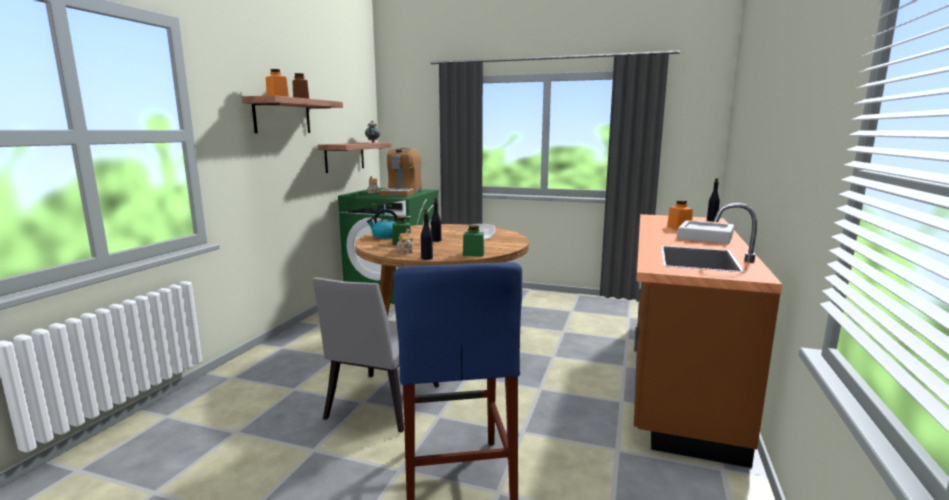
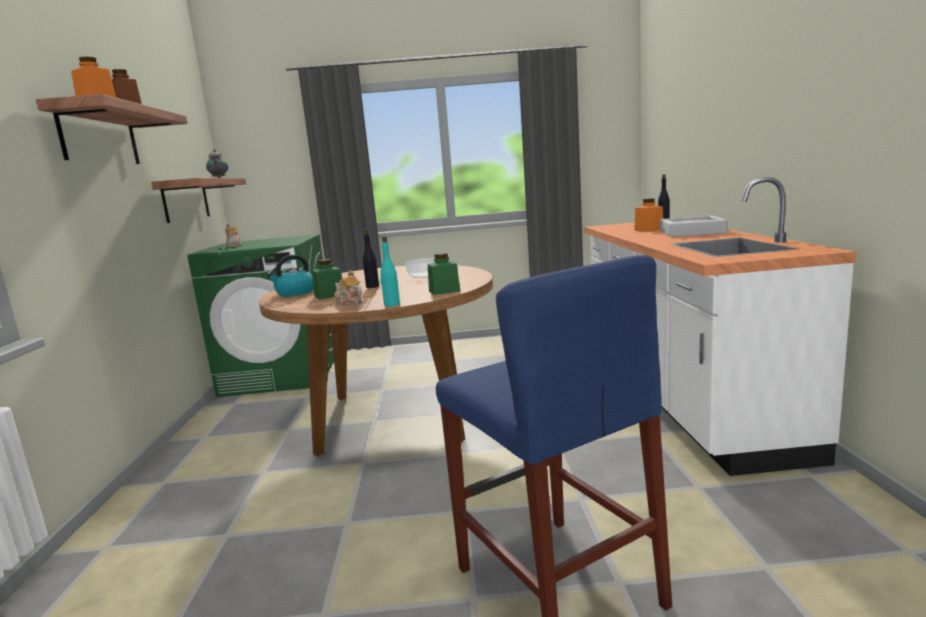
camera: 20 degrees left, 0 degrees up
grey chair [312,277,439,433] -> none
coffee machine [380,148,422,197] -> none
black bottle [421,209,433,260] -> turquoise bottle [380,236,400,307]
brown counter [634,203,782,468] -> white counter [584,177,857,476]

